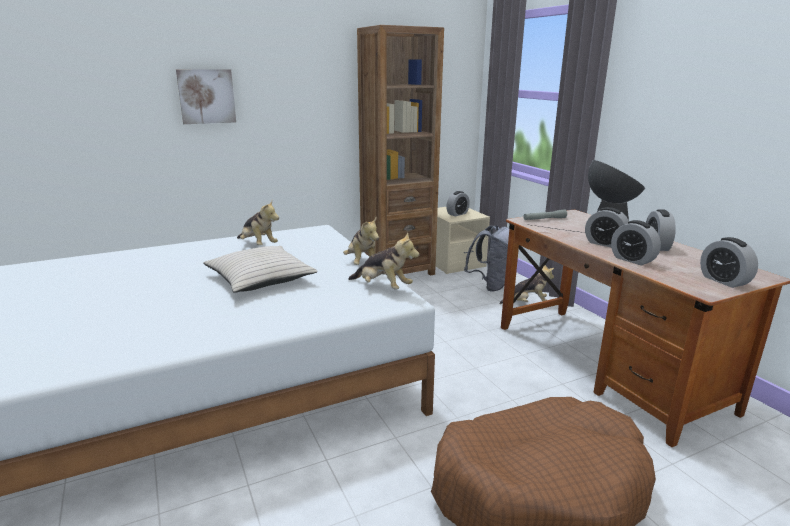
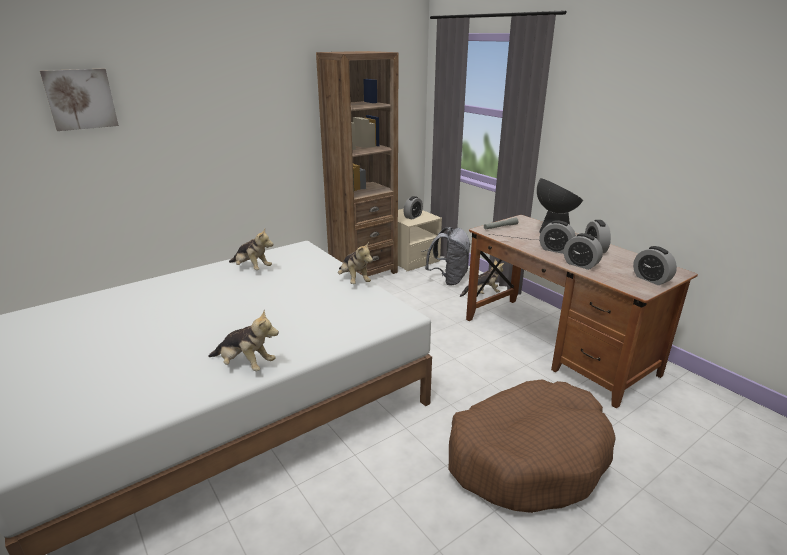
camera: 10 degrees left, 5 degrees up
picture [176,69,236,124] -> picture moved to [40,68,119,131]
beige pillow [203,246,318,293] -> none
plush toy [348,232,420,289] -> plush toy moved to [208,310,279,371]

